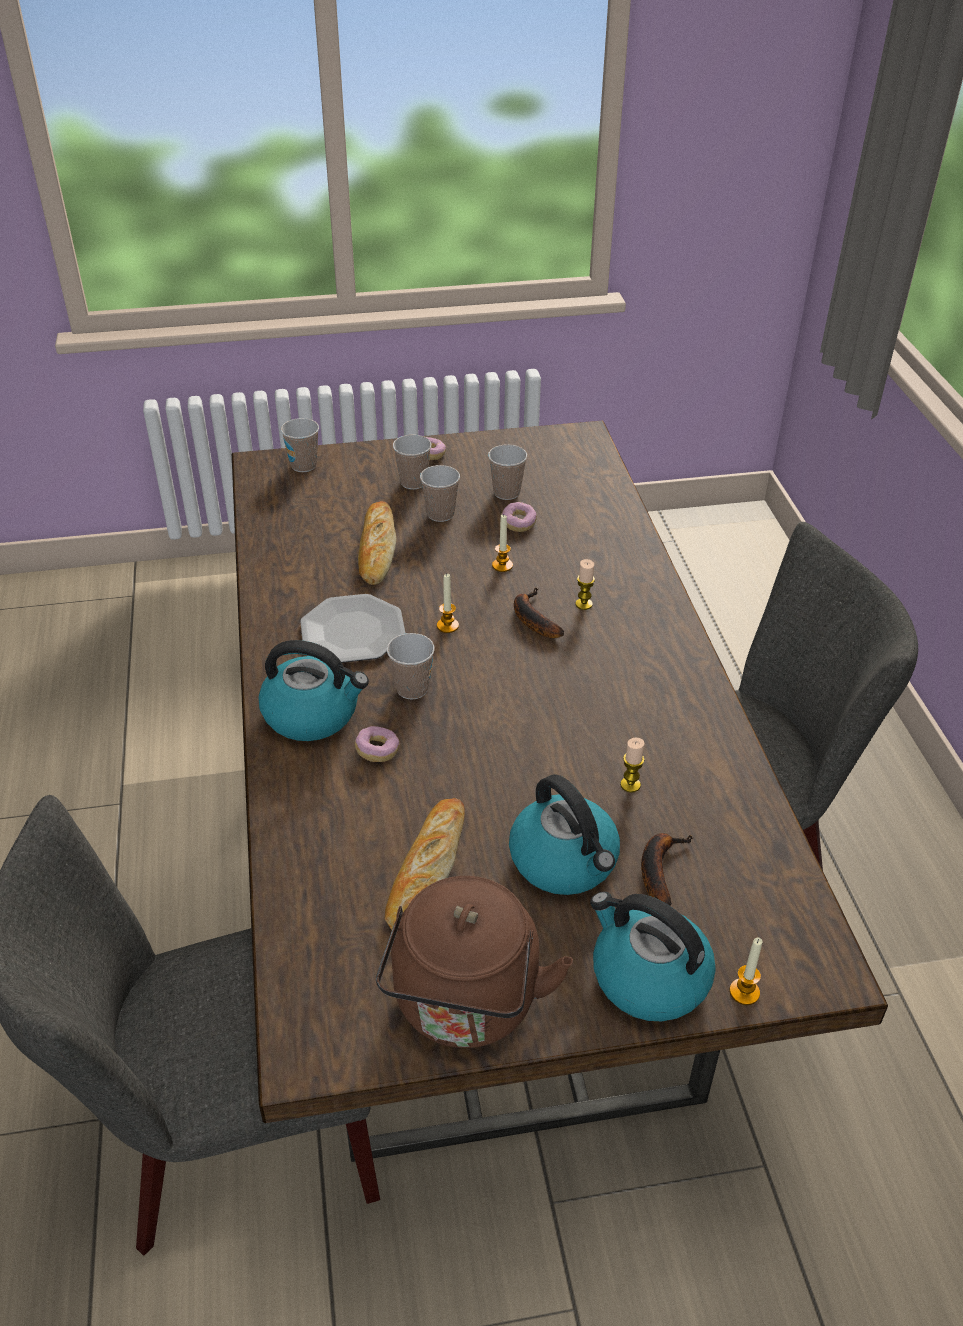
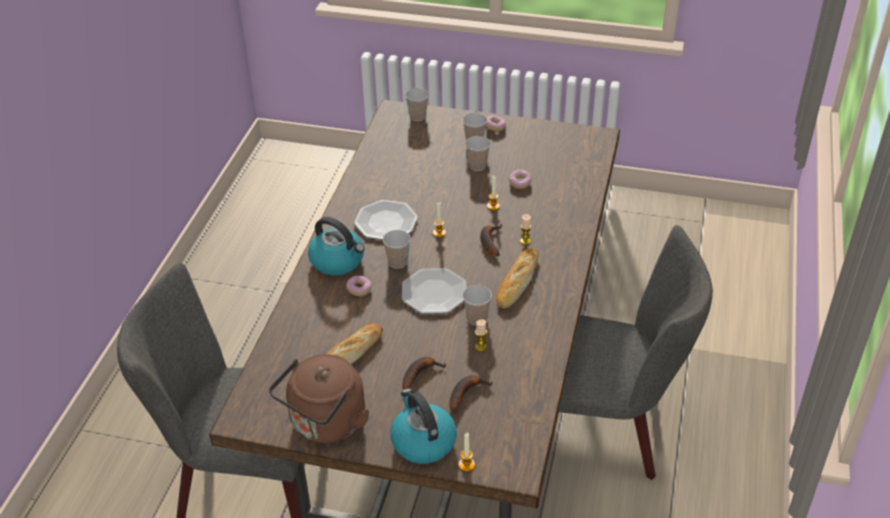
camera: 25 degrees right, 0 degrees up
bread [358,501,397,585] -> bread moved to [496,249,538,308]
cup [488,445,527,500] -> cup moved to [462,285,492,326]
kettle [509,774,620,895] -> banana [402,357,447,390]
none -> plate [402,268,467,314]

